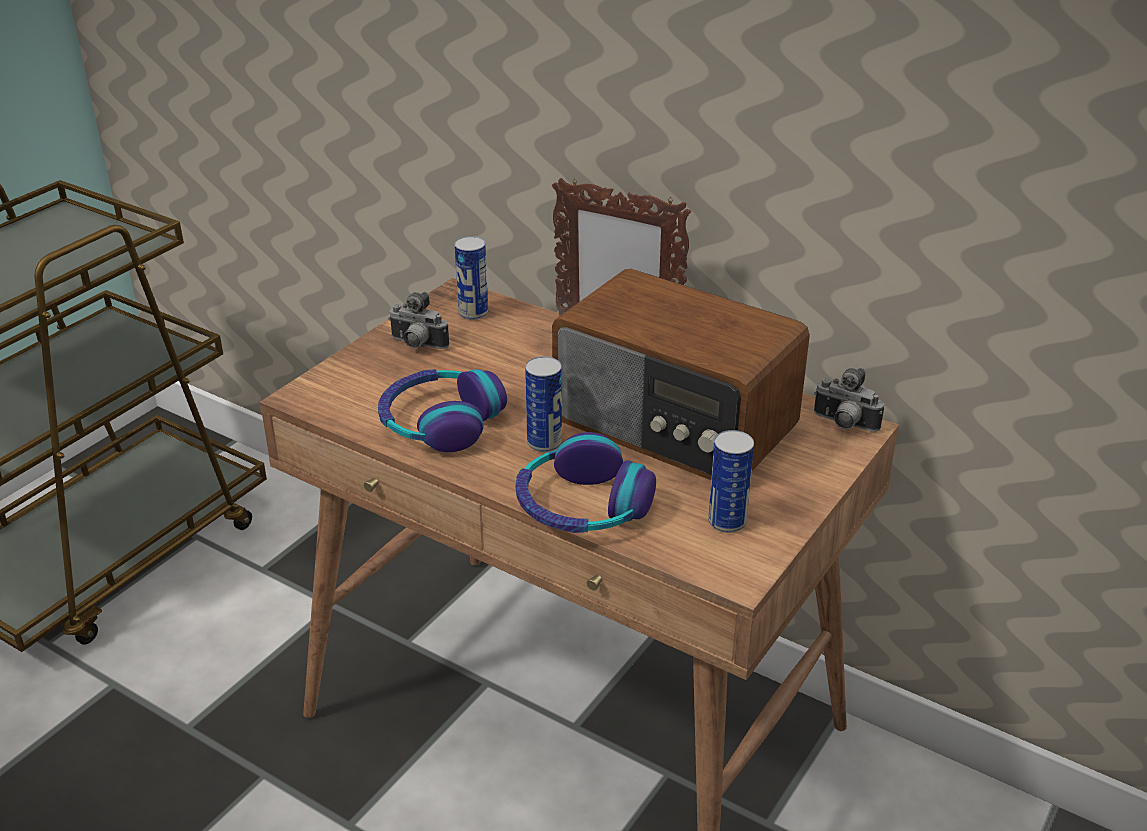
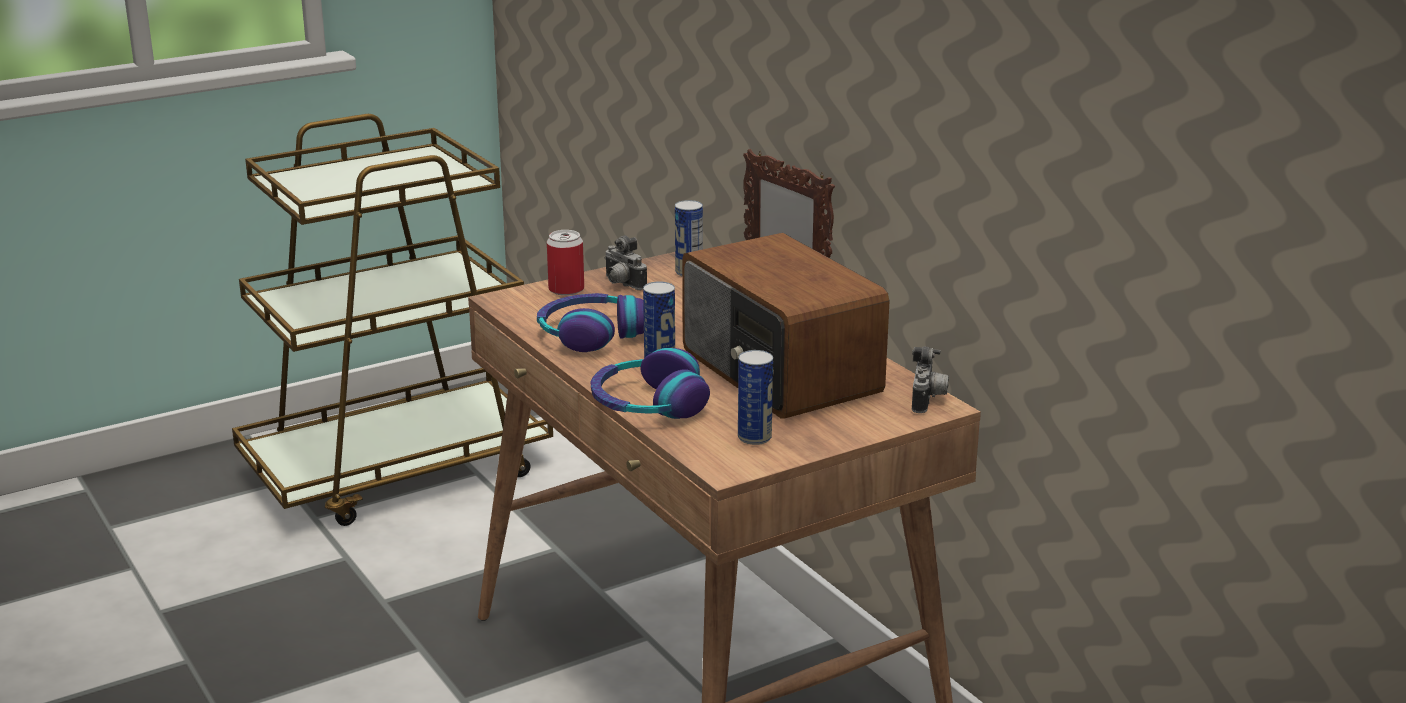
camera: 25 degrees right, 10 degrees down
camera [814,368,884,432] -> camera turned 135 degrees counterclockwise [912,346,949,413]
none -> can [547,230,584,296]

